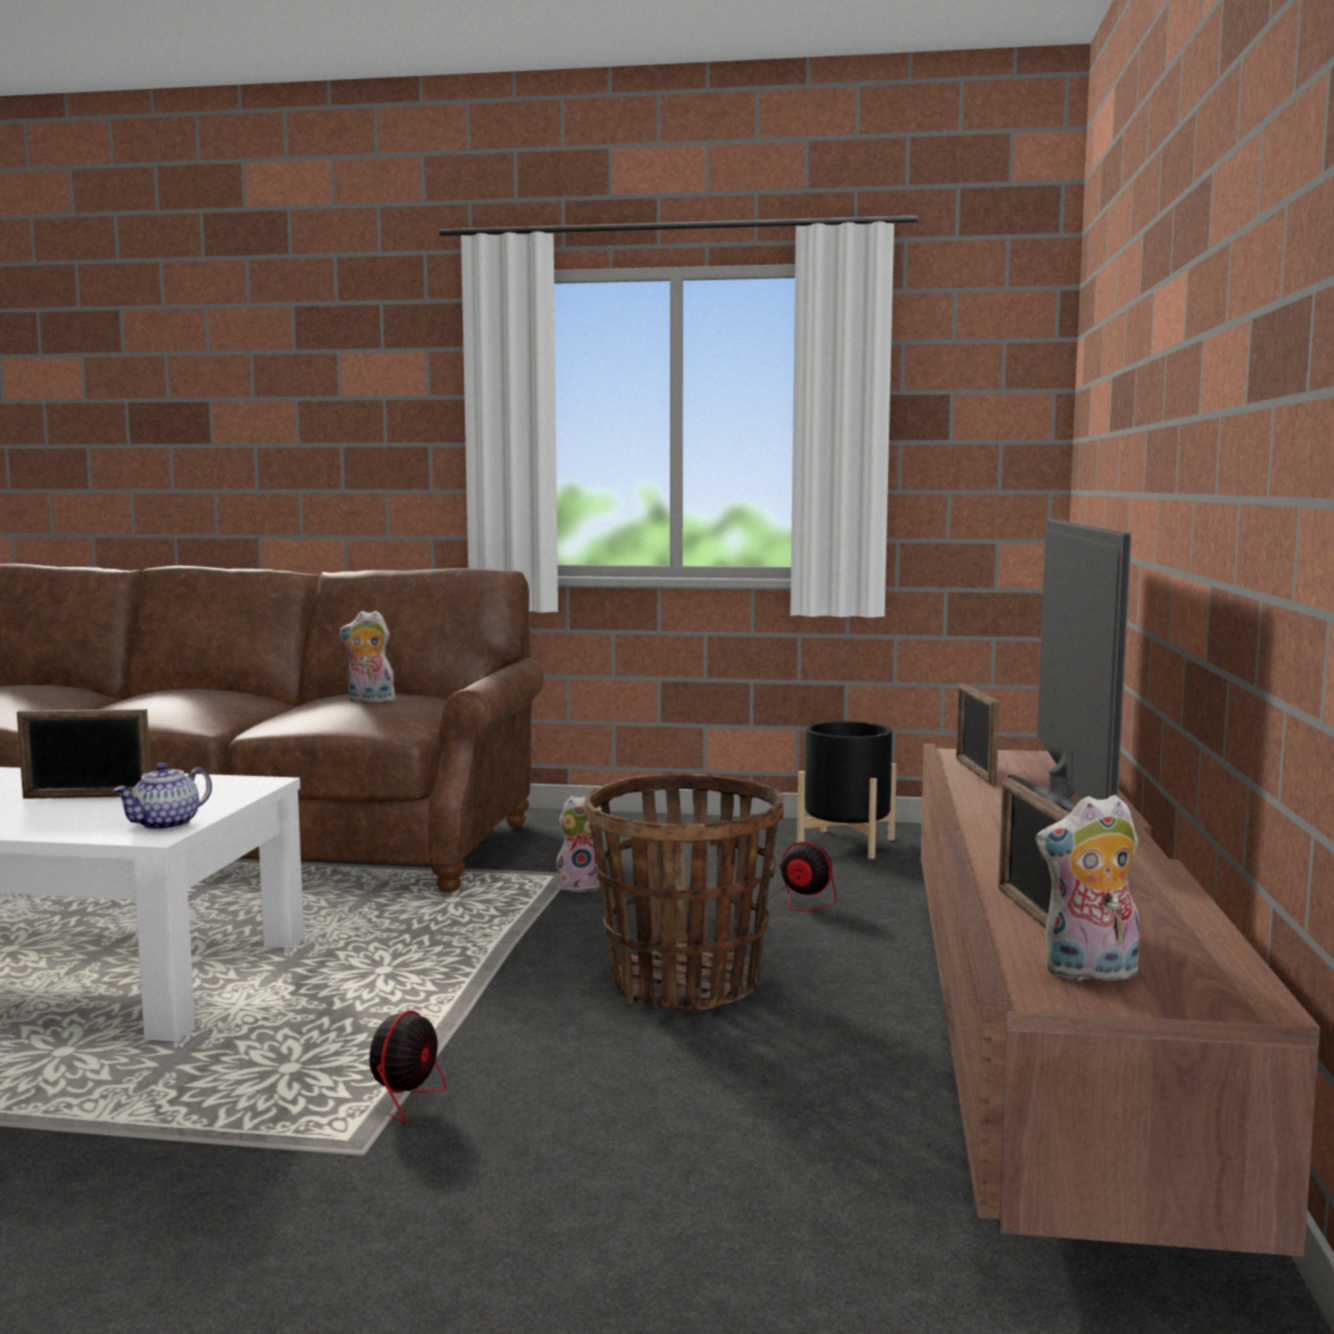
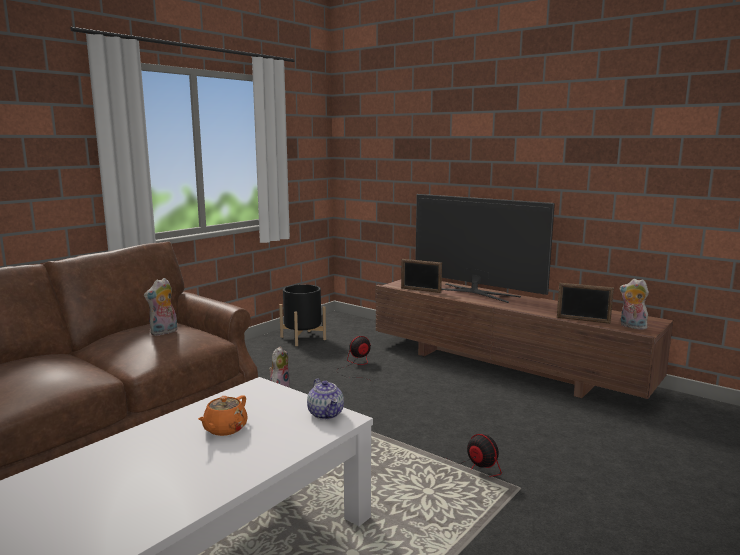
camera: 60 degrees left, 5 degrees up
picture frame [17,709,151,799] -> orange teapot [198,395,248,436]
basket [585,774,784,1011] -> none
plush toy [1035,795,1140,981] -> plush toy turned 105 degrees clockwise [620,279,649,330]

